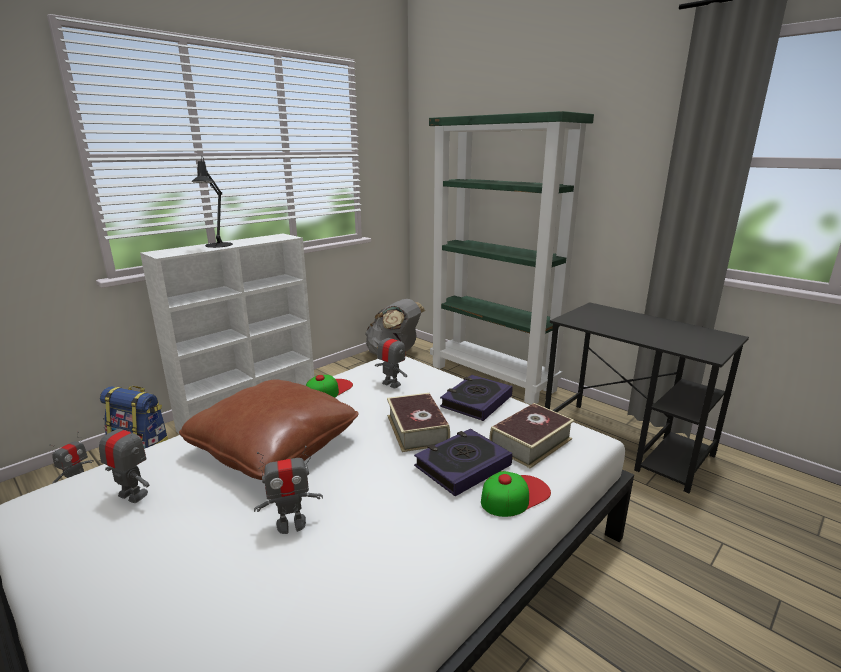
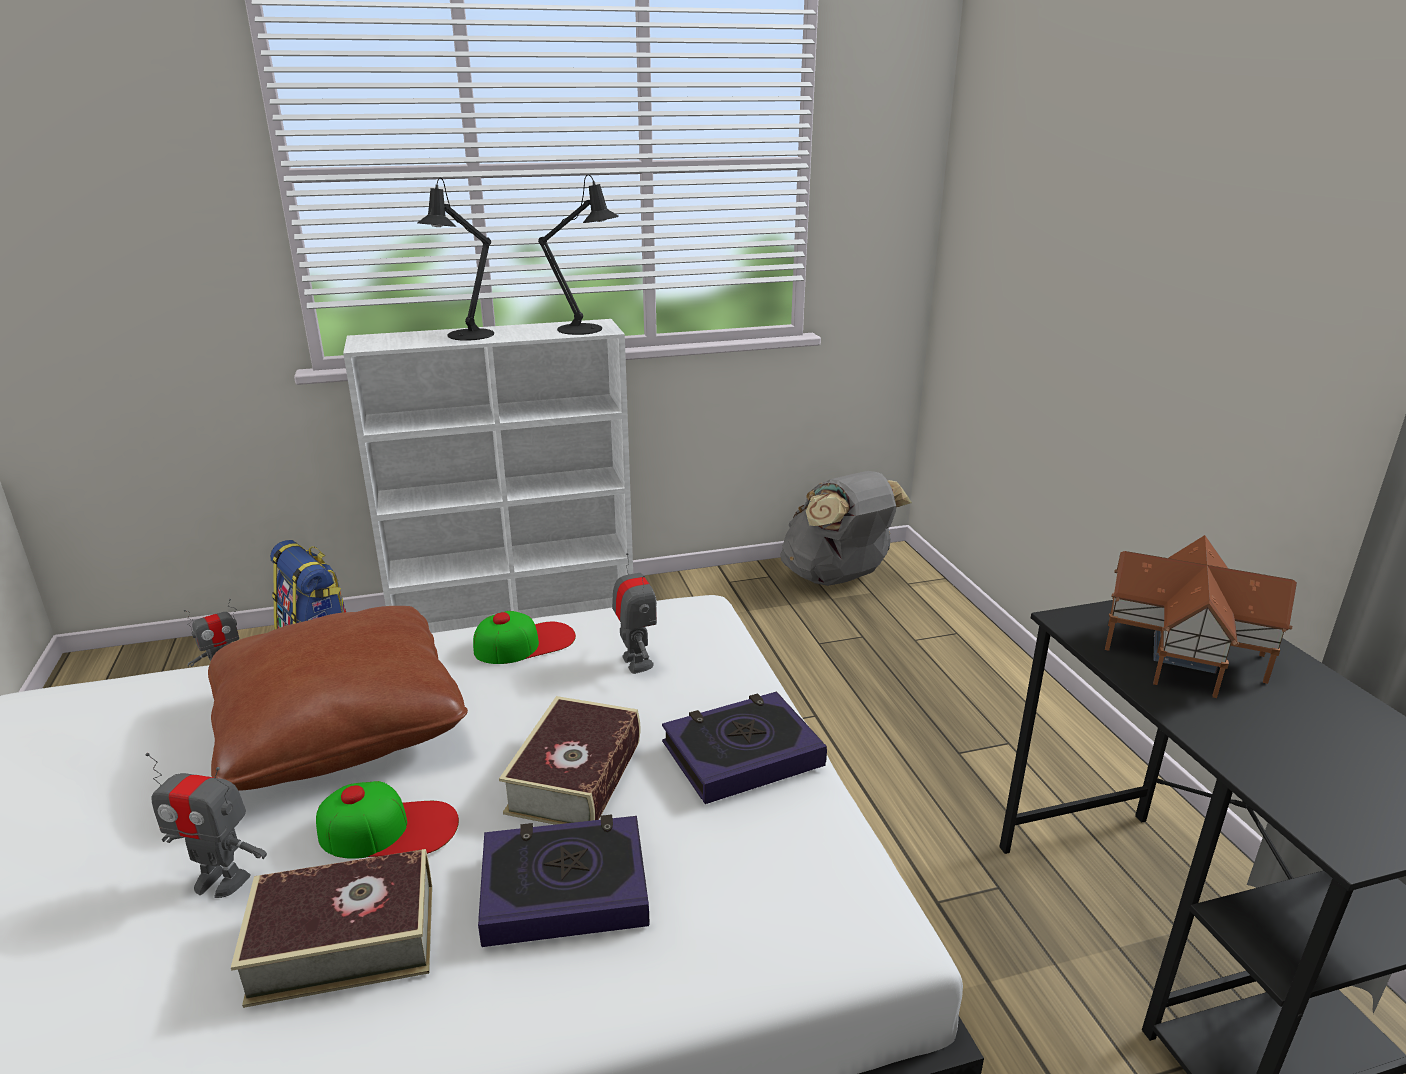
camera: 30 degrees right, 5 degrees up
toy robot [99,417,150,503] -> none
green bookcase [429,111,594,405] -> none
cap [481,471,551,517] -> cap moved to [316,781,459,859]
book [489,403,574,468] -> book moved to [231,849,432,1008]
none -> black table lamp [538,175,619,335]
none -> toy house [1105,535,1297,698]

